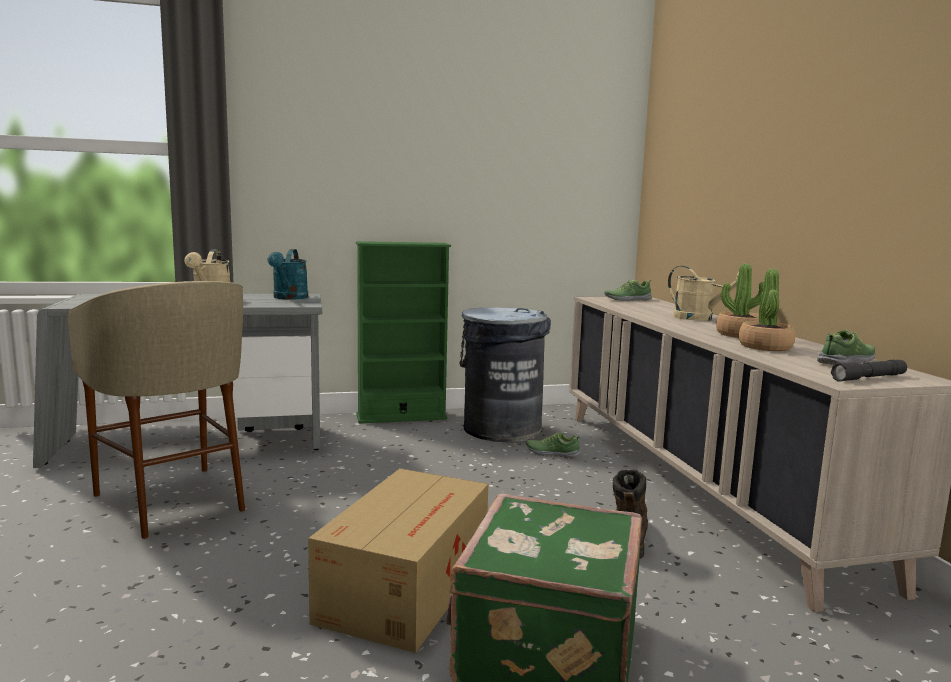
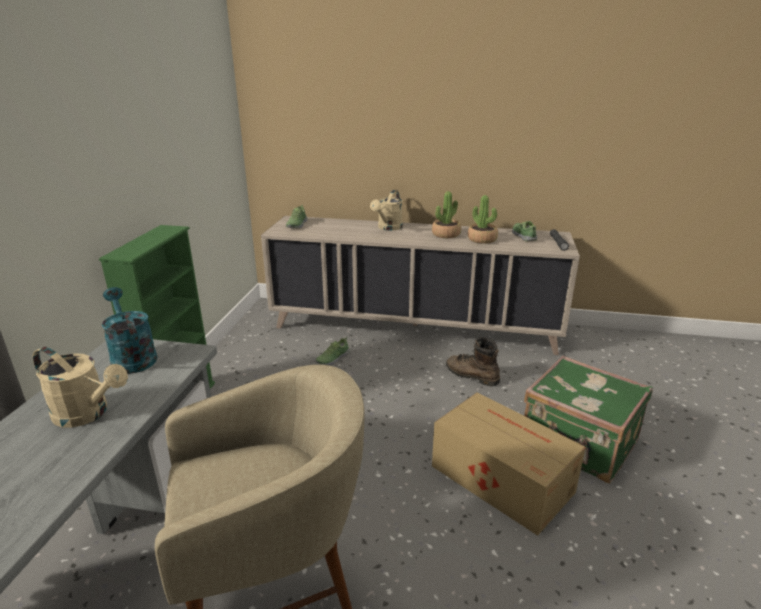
camera: 65 degrees left, 15 degrees up
turquoise watering can [268,249,308,300] -> turquoise watering can turned 150 degrees counterclockwise [101,287,157,374]
grey trash can [460,307,551,442] -> none
beige watering can [668,266,739,321] -> beige watering can turned 135 degrees clockwise [370,190,403,231]

